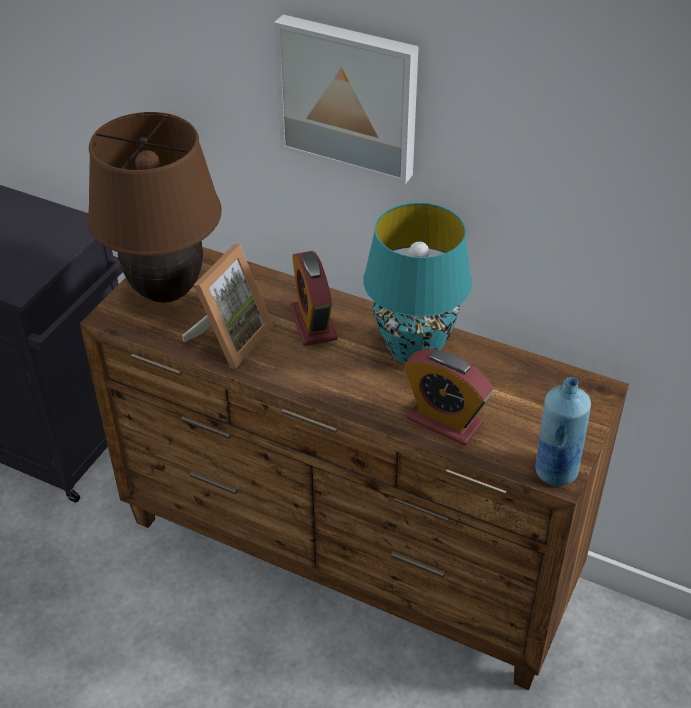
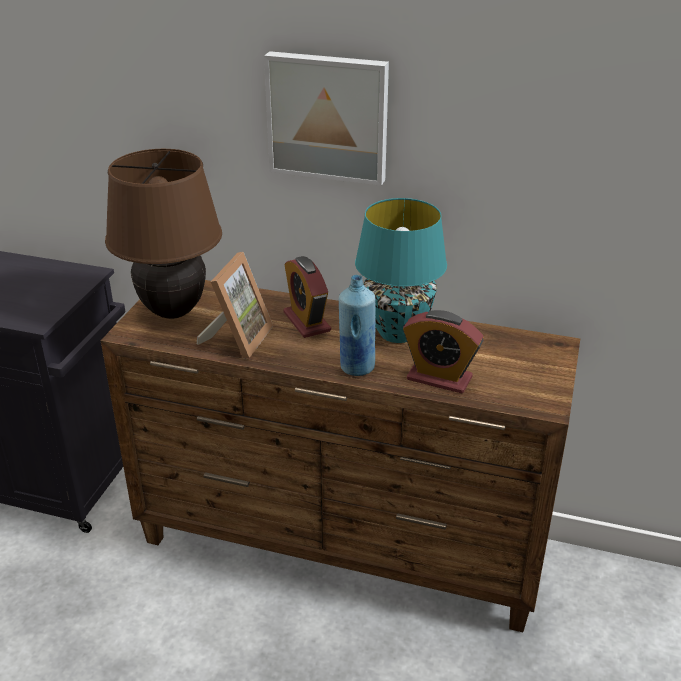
camera: 10 degrees left, 10 degrees down
blue bottle [535,377,591,486] -> blue bottle moved to [339,275,376,376]

